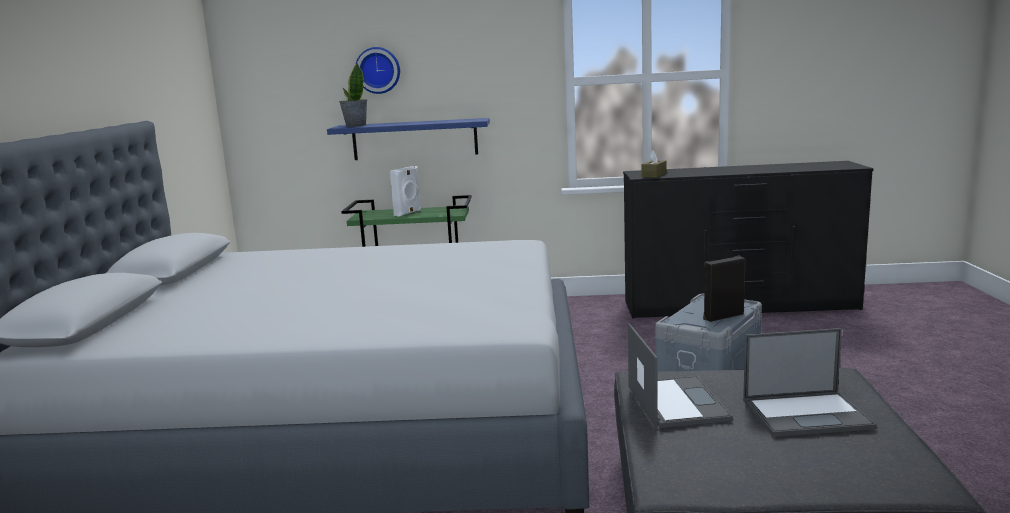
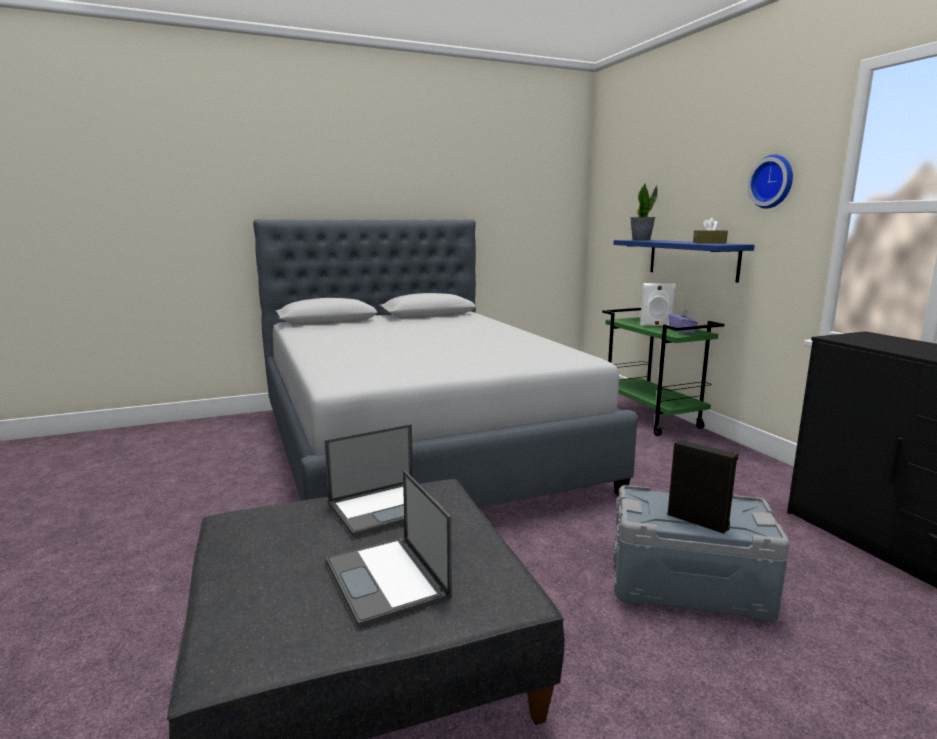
camera: 65 degrees right, 0 degrees up
wall clock [356,47,400,94] -> wall clock moved to [747,155,793,209]
brown tissue box [641,150,667,178] -> brown tissue box moved to [693,218,728,244]
none -> purple tissue box [668,309,698,333]

